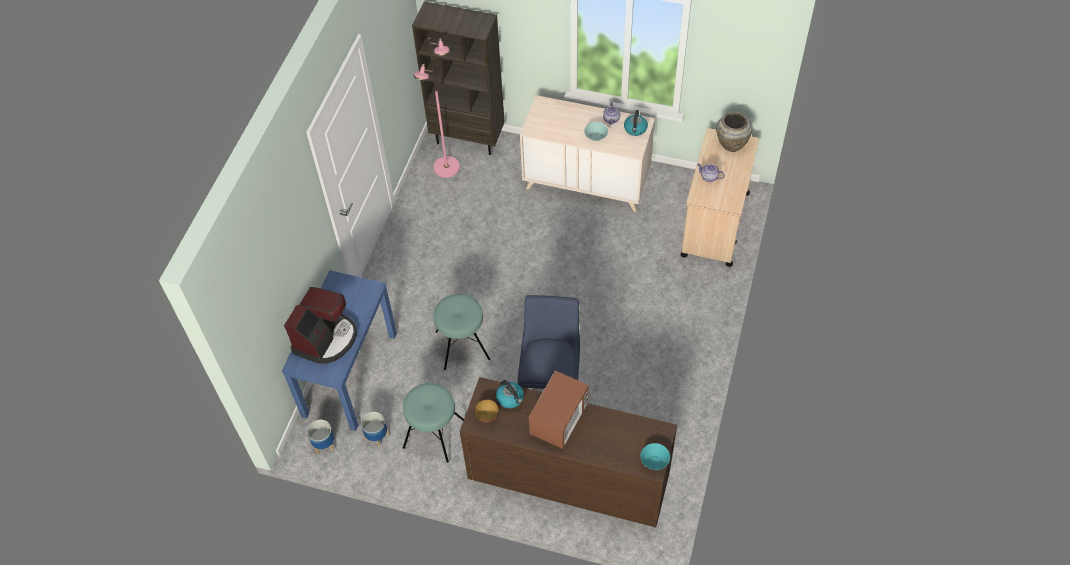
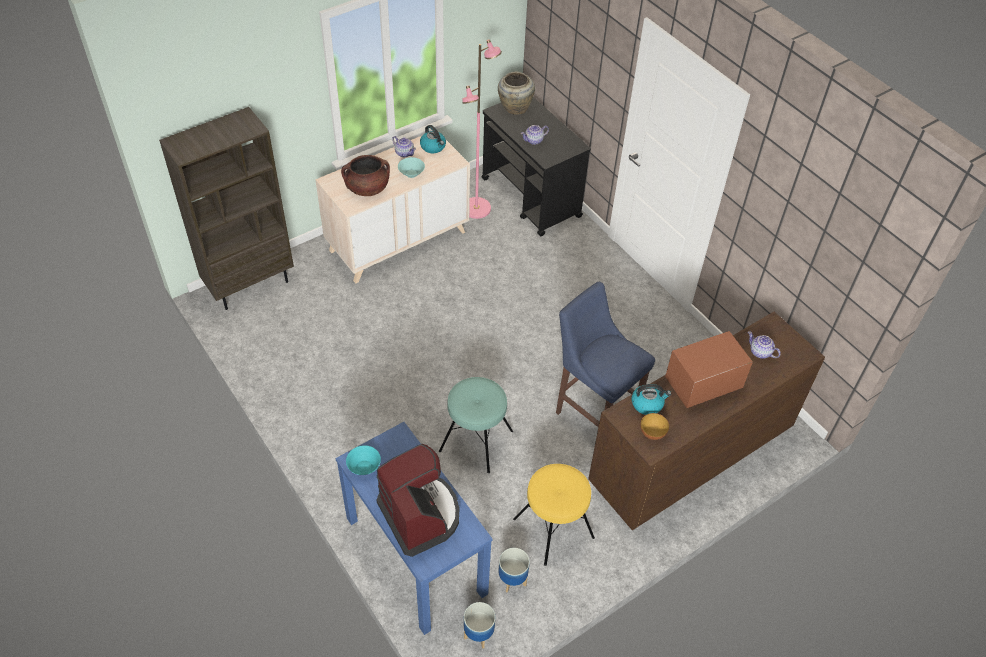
camera: 55 degrees left, 5 degrees down
turquoise stool [403,383,464,463] -> yellow stool [513,464,595,566]
pink floor lamp [414,37,460,178] -> pink floor lamp moved to [462,39,502,219]
microwave [529,371,589,449] -> microwave turned 90 degrees counterclockwise [665,331,753,408]
turquoise bowl [641,443,670,470] -> turquoise bowl moved to [346,445,381,475]
beige cart [681,128,759,267] -> black cart [481,97,591,236]
none -> brown cooking pot [341,155,390,196]
none -> teapot [748,331,781,359]

